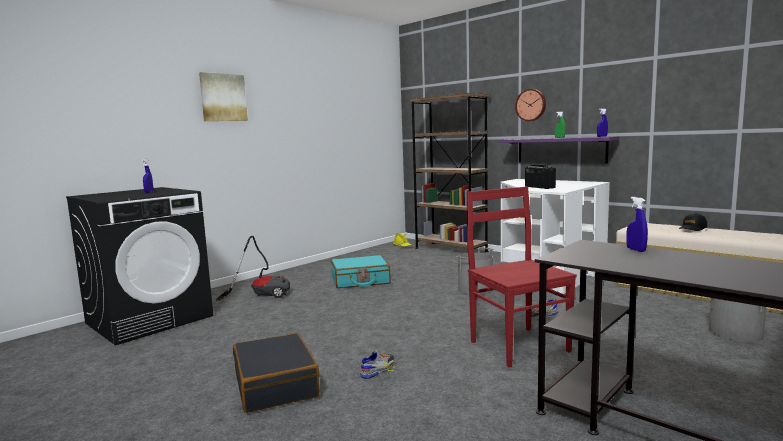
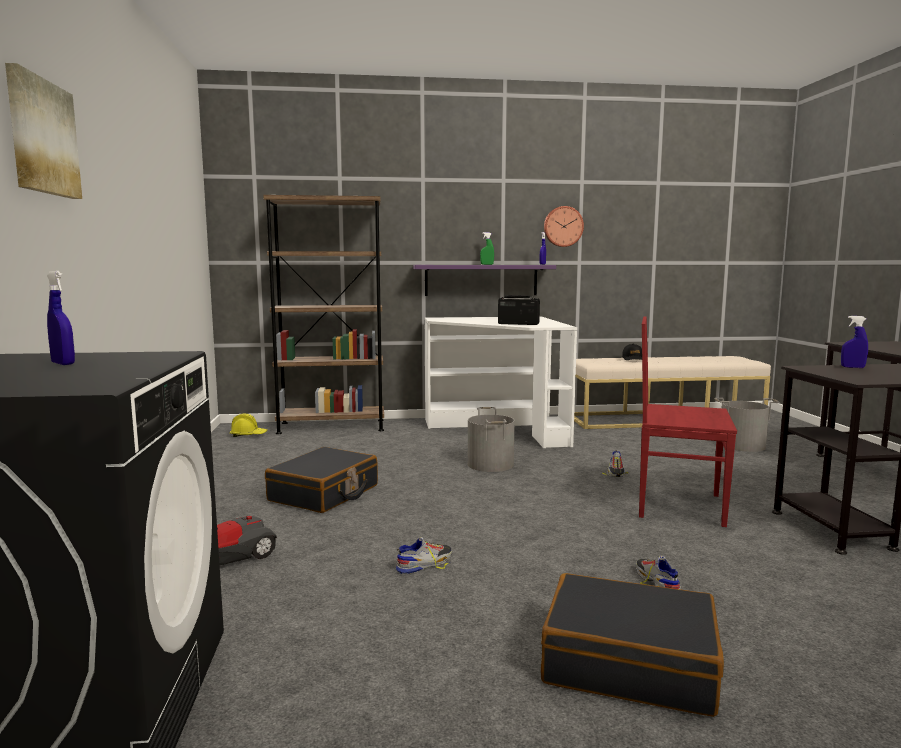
camera: 50 degrees left, 0 degrees up
turquoise suitcase [331,255,391,288] -> black suitcase [265,447,378,513]
wall clock [515,89,546,121] -> wall clock moved to [544,206,584,247]
none -> shoe [396,537,452,574]

